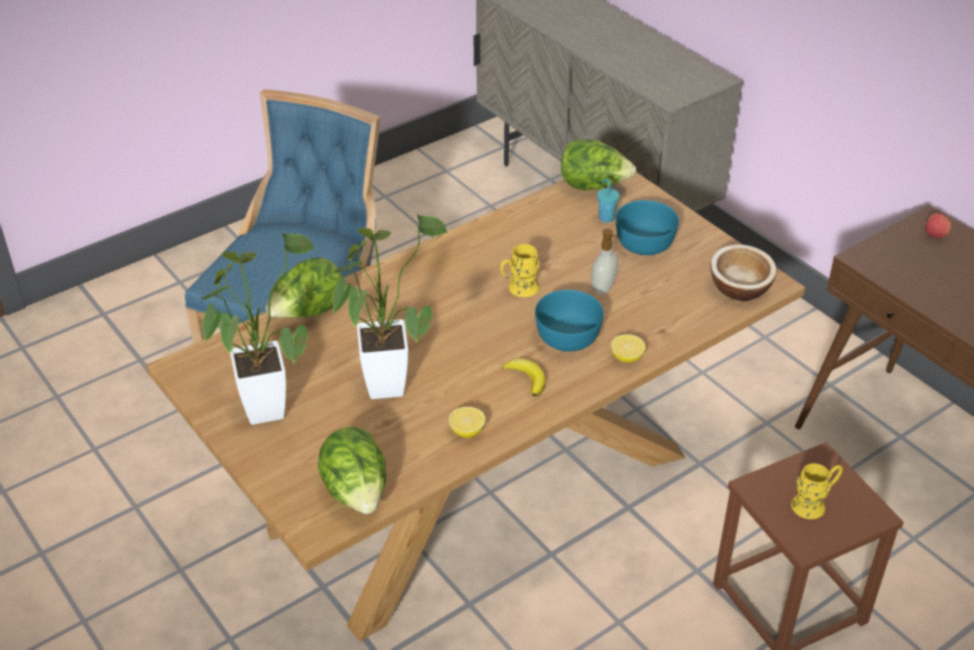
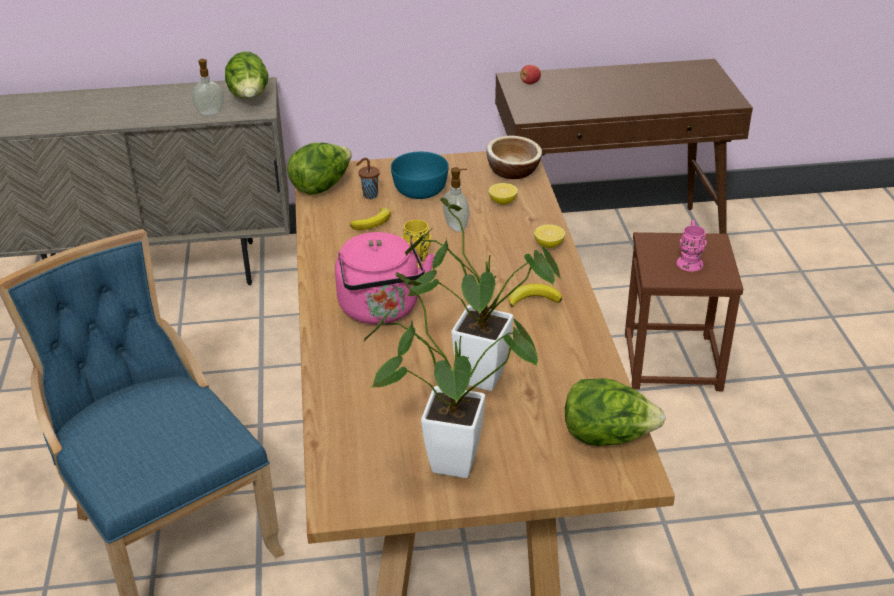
camera: 60 degrees left, 5 degrees down
lettuce [265,257,342,318] -> lettuce moved to [225,52,268,99]
lemon [449,407,485,438] -> lemon moved to [489,183,518,205]
turquoise bowl [535,290,604,352] -> none
turquoise cup [597,179,620,223] -> brown cup [356,158,380,199]
yellow mug [791,463,843,519] -> pink mug [676,220,707,271]
none -> soap dispenser [192,59,224,115]
none -> pink kettle [335,232,435,324]
none -> banana [350,208,391,230]

